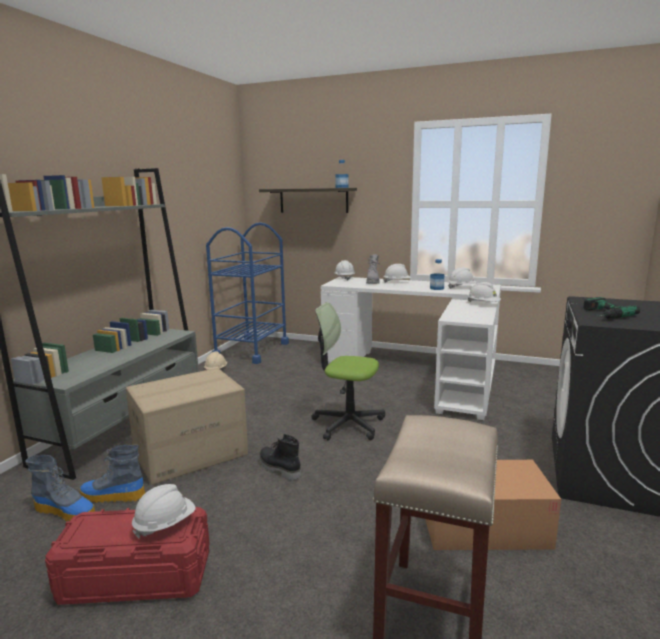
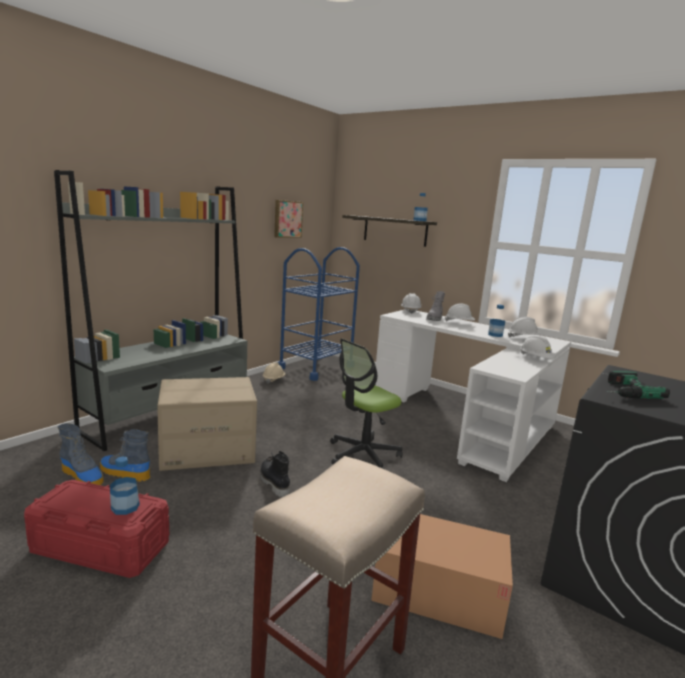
camera: 15 degrees right, 0 degrees up
white hard hat [132,484,195,538] -> bottle [110,457,140,515]
office chair [311,302,385,440] -> office chair turned 75 degrees counterclockwise [330,339,403,469]
none -> picture [274,200,303,238]

